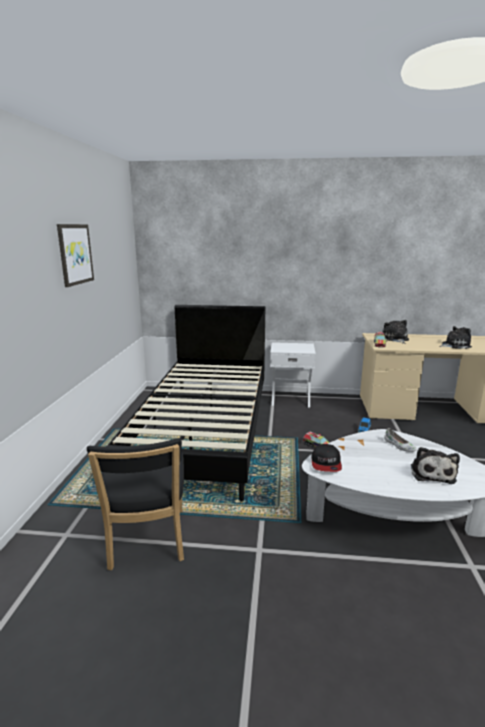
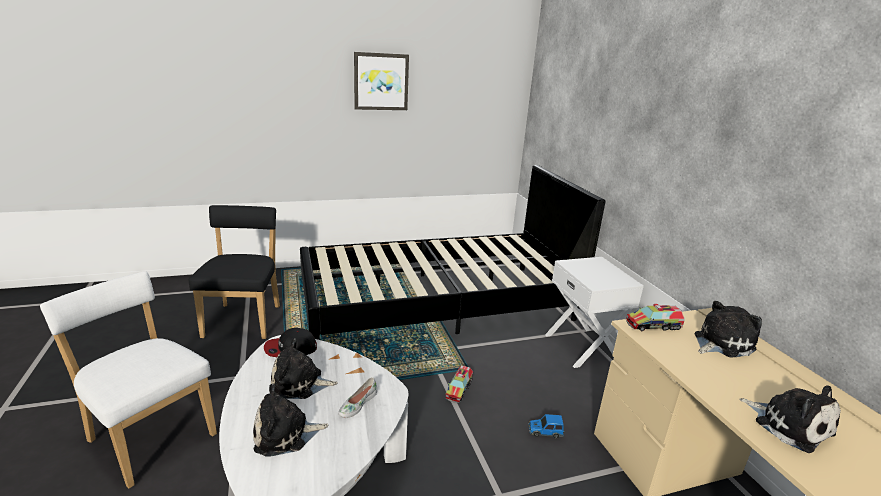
camera: 65 degrees right, 5 degrees up
black chair [87,438,184,570] -> black chair turned 120 degrees clockwise [189,205,280,339]
none -> white chair [40,271,217,488]
none -> plush toy [271,338,338,399]

